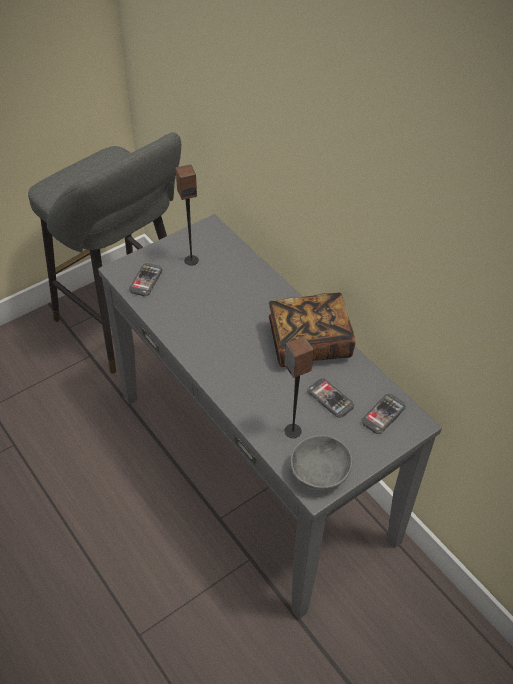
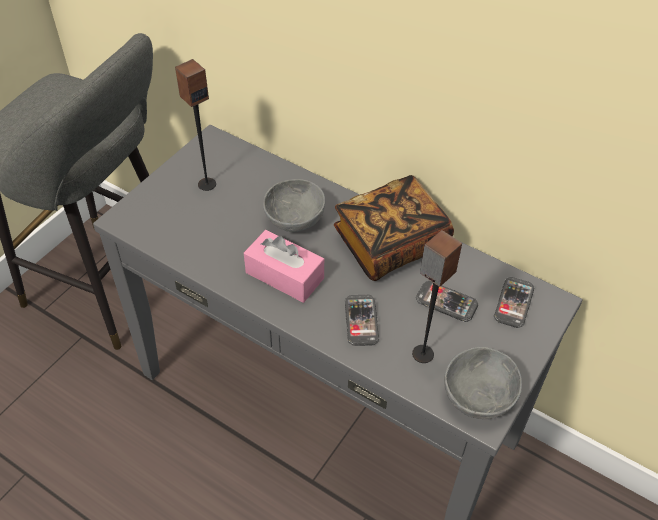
camera: 20 degrees left, 0 degrees up
phone [129,263,163,296] -> phone moved to [345,295,379,346]
none -> pink tissue box [244,230,324,303]
none -> grey bowl [263,179,325,232]

